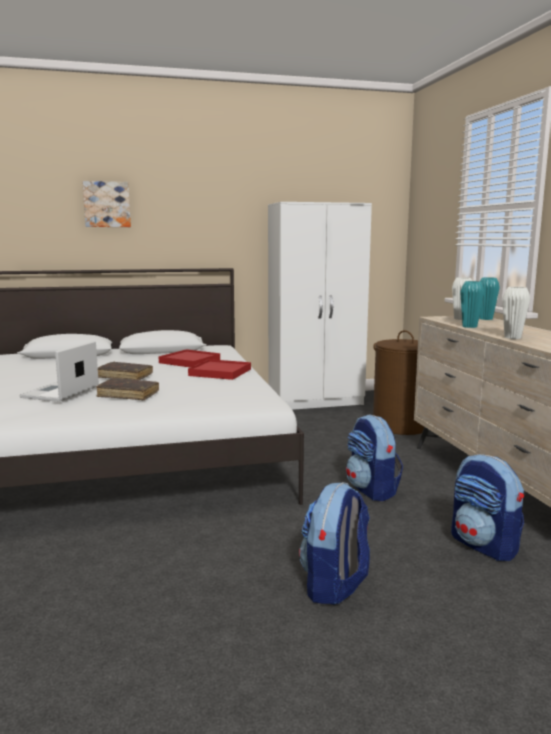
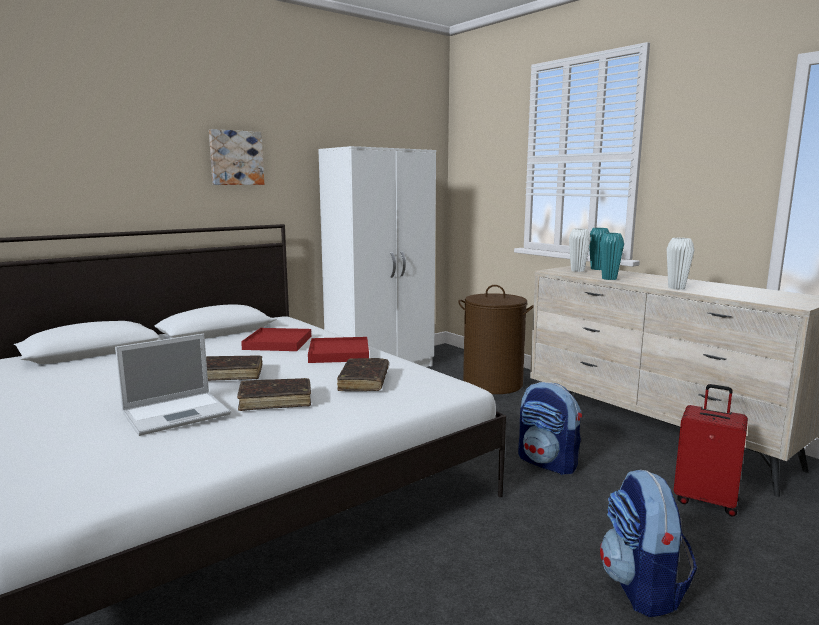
camera: 25 degrees left, 0 degrees up
laptop [19,341,99,402] -> laptop turned 120 degrees counterclockwise [115,334,231,436]
picture [82,181,131,227] -> picture moved to [209,129,264,185]
backpack [451,454,524,561] -> red suitcase [674,384,748,517]
none -> brown book [337,358,389,391]

